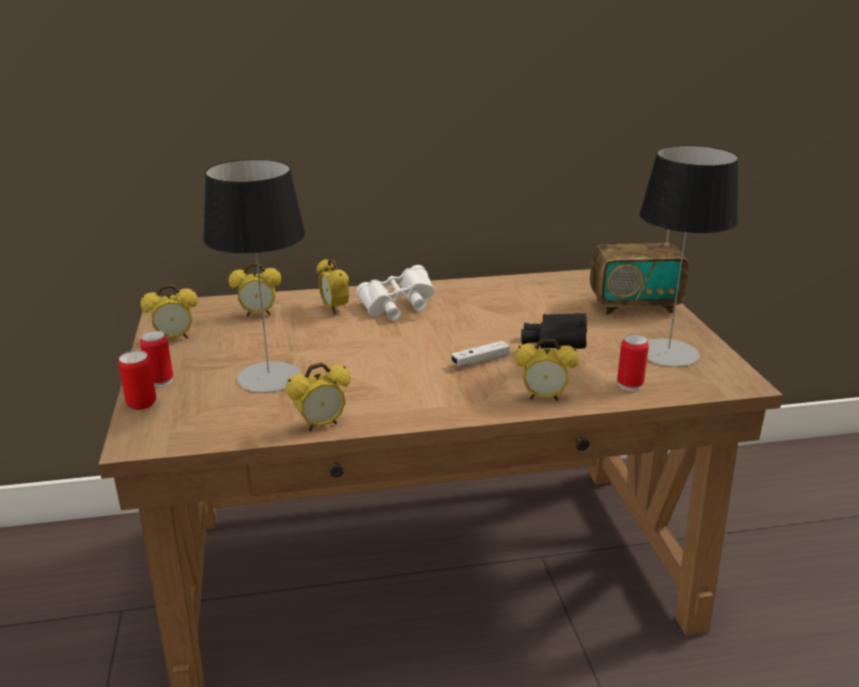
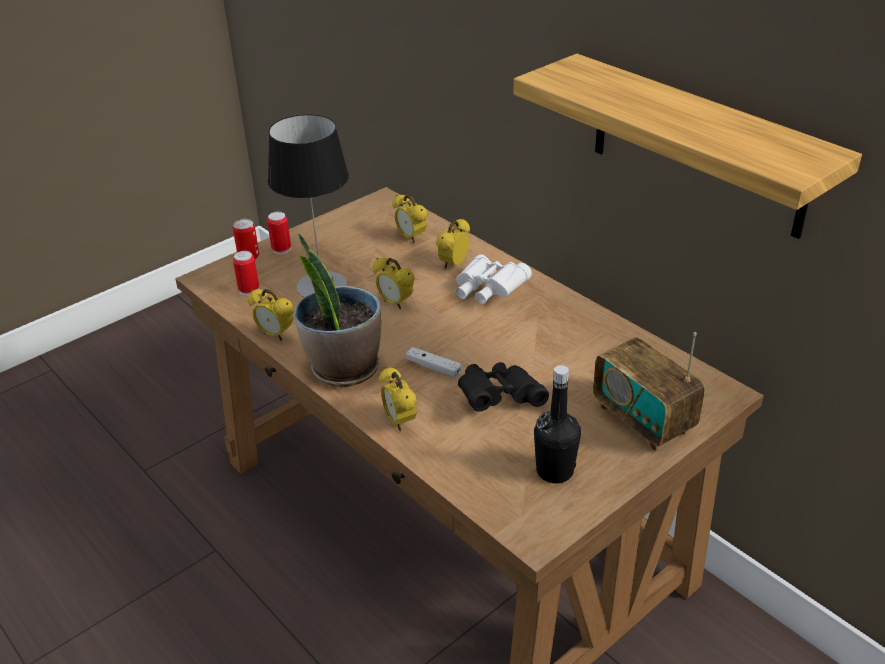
camera: 60 degrees right, 10 degrees up
alarm clock [141,284,198,339] -> alarm clock moved to [372,258,415,309]
can [617,334,649,391] -> can moved to [233,251,259,296]
table lamp [640,145,739,367] -> black bottle [534,365,581,484]
none -> potted plant [294,233,381,387]
none -> shelf [513,54,862,239]

